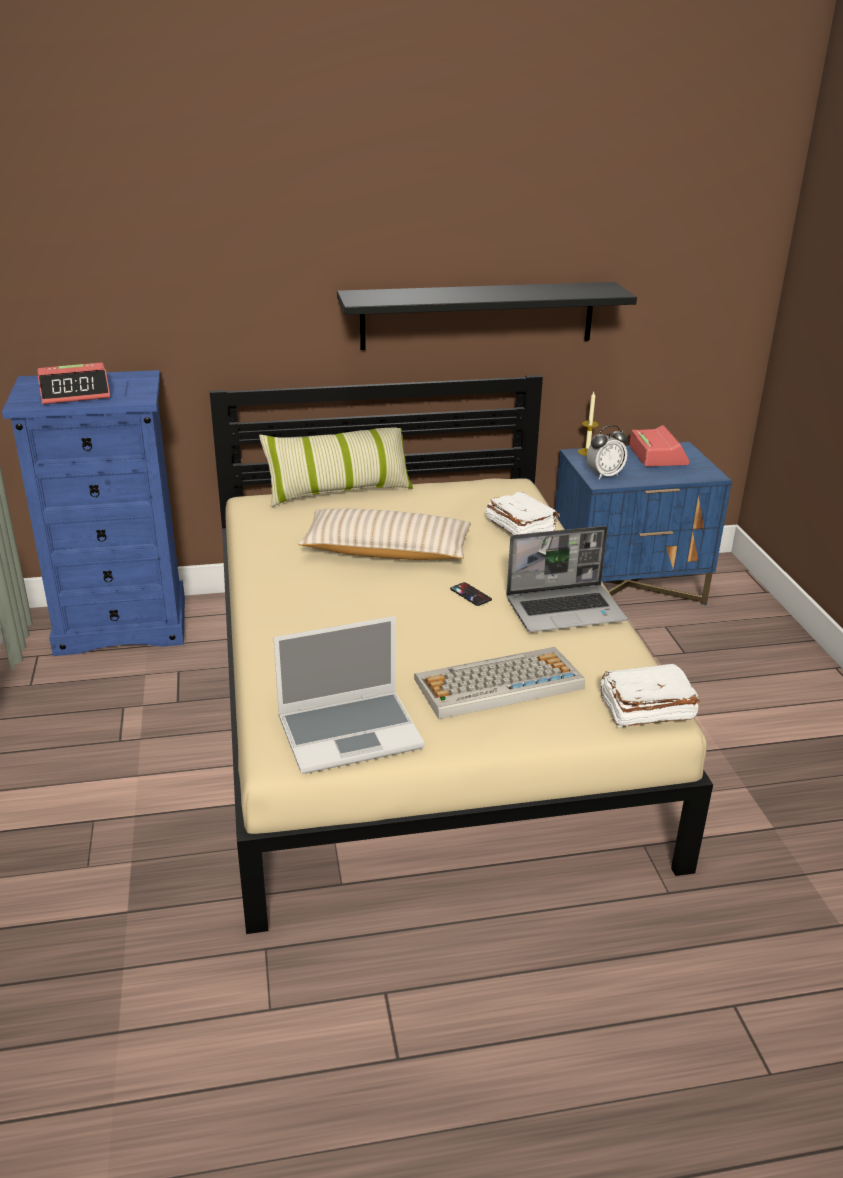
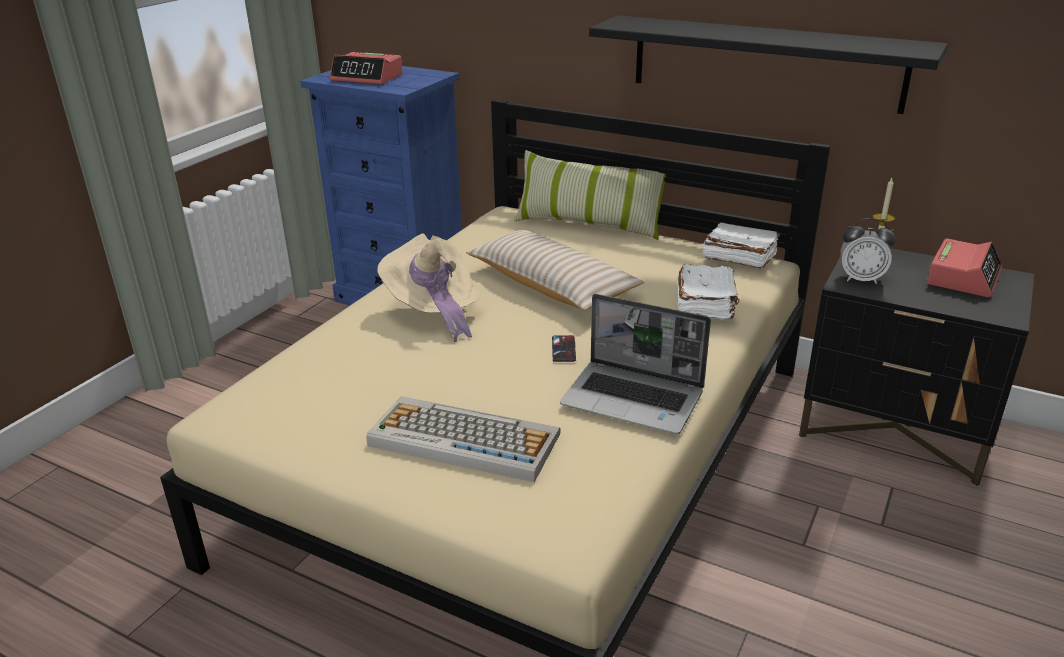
camera: 40 degrees right, 0 degrees up
laptop [274,616,424,774] -> none
blue nightstand [555,442,732,605] -> black nightstand [799,248,1034,486]
white book [600,664,700,727] -> white book moved to [703,222,780,269]
none -> beige hat [377,233,482,342]

